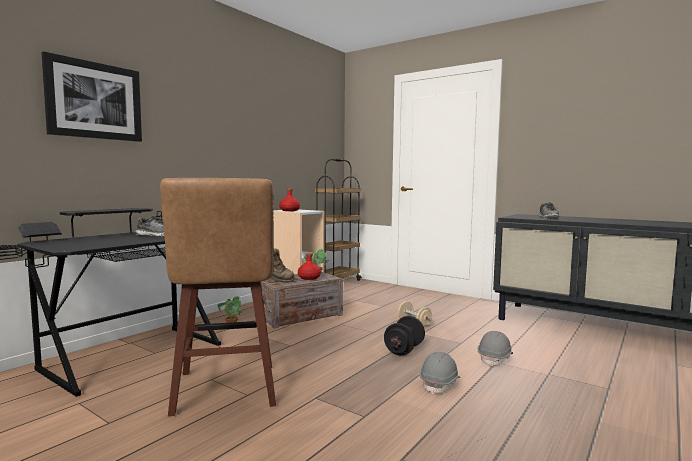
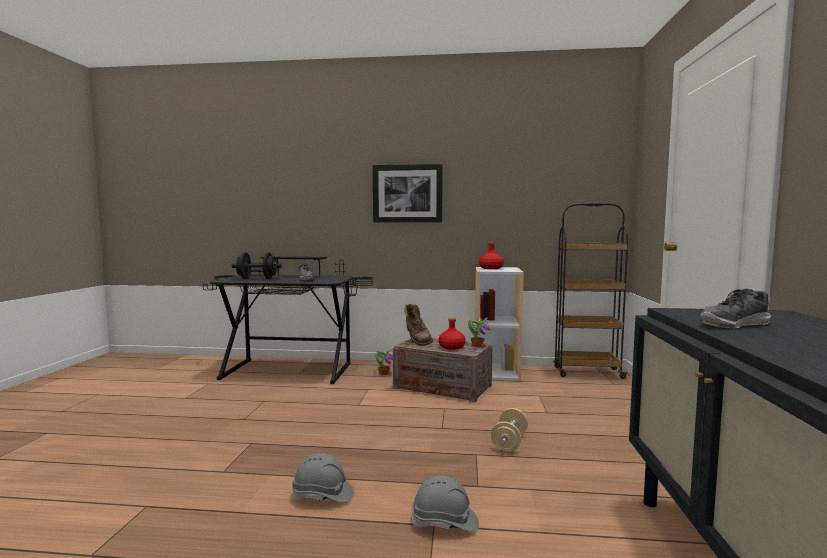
camera: 60 degrees right, 0 degrees up
picture [42,51,142,142] -> picture moved to [373,164,443,223]
brown stool [160,178,276,416] -> none
black dumbbell [384,316,425,356] -> black dumbbell moved to [232,253,282,279]

